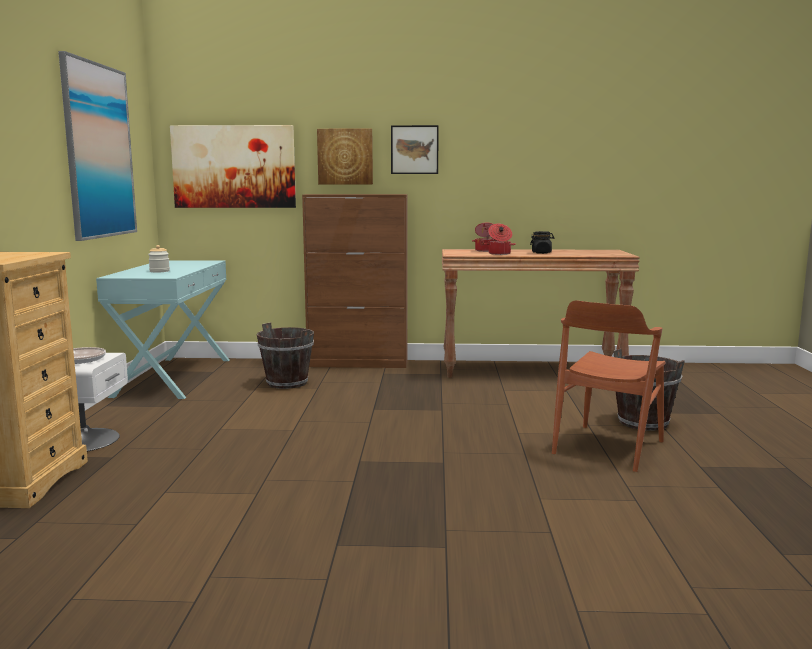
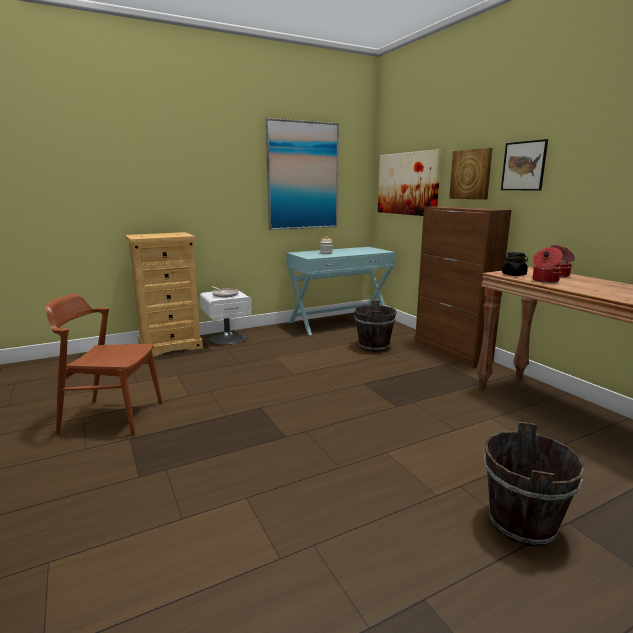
camera: 60 degrees right, 5 degrees up
black jar [530,231,554,254] -> black jar moved to [502,252,528,276]
brown chair [552,301,666,472] -> brown chair moved to [45,294,162,437]

